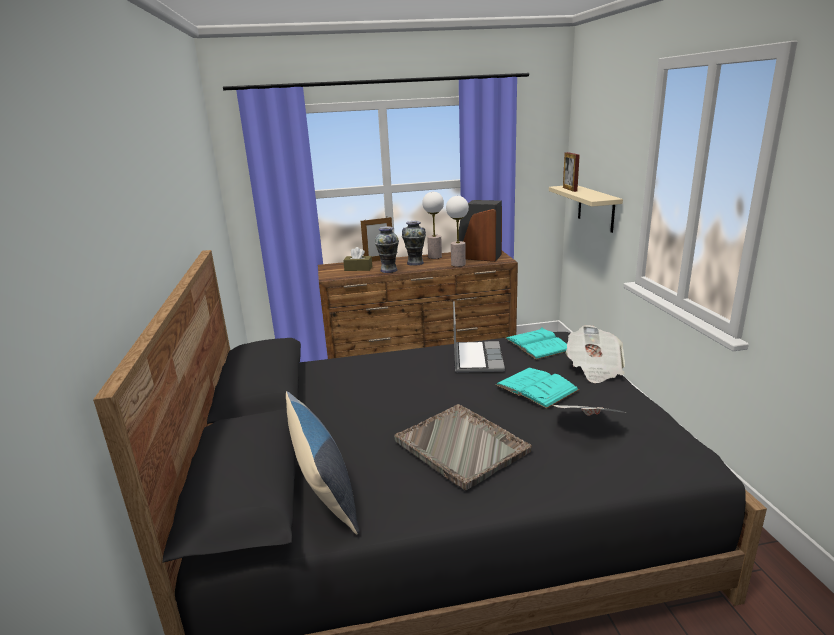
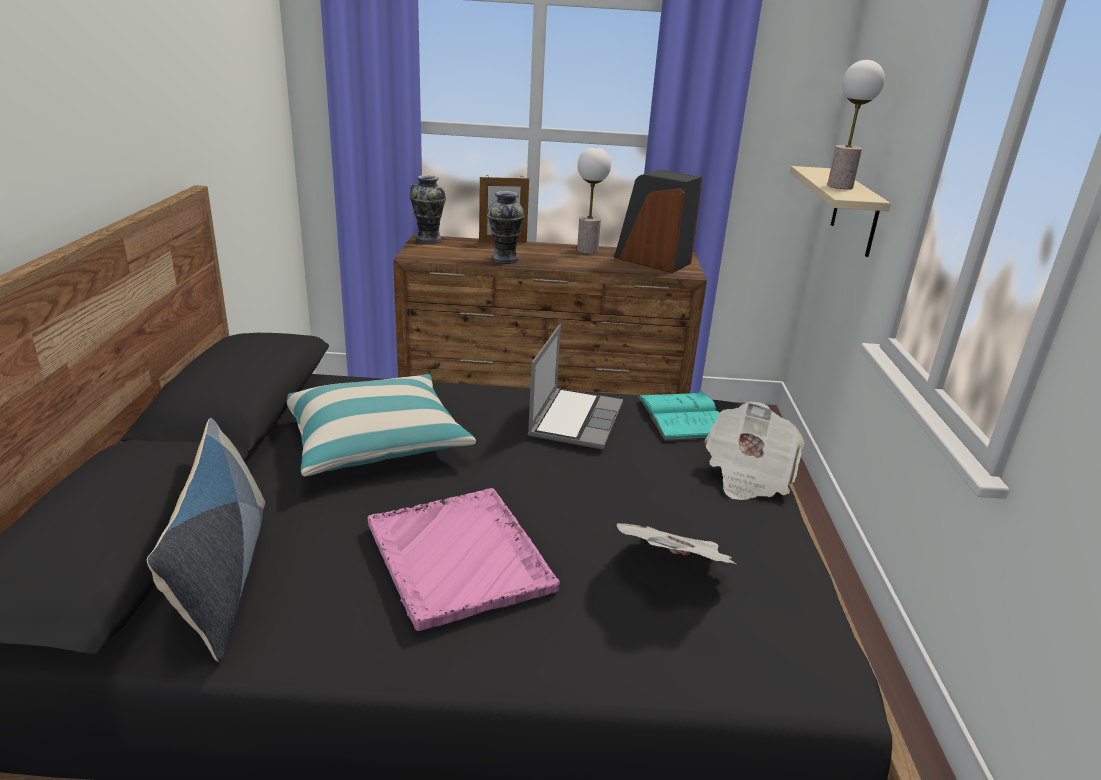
camera: 10 degrees right, 5 degrees up
brown tissue box [343,247,372,271] -> none
grey tray [394,404,532,490] -> pink tray [368,488,560,631]
vase [402,221,426,266] -> vase moved to [410,175,446,244]
table lamp [446,196,469,267] -> table lamp moved to [827,60,885,189]
turquoise book [496,367,580,409] -> none
picture frame [563,152,580,192] -> none
none -> pillow [287,374,476,477]

